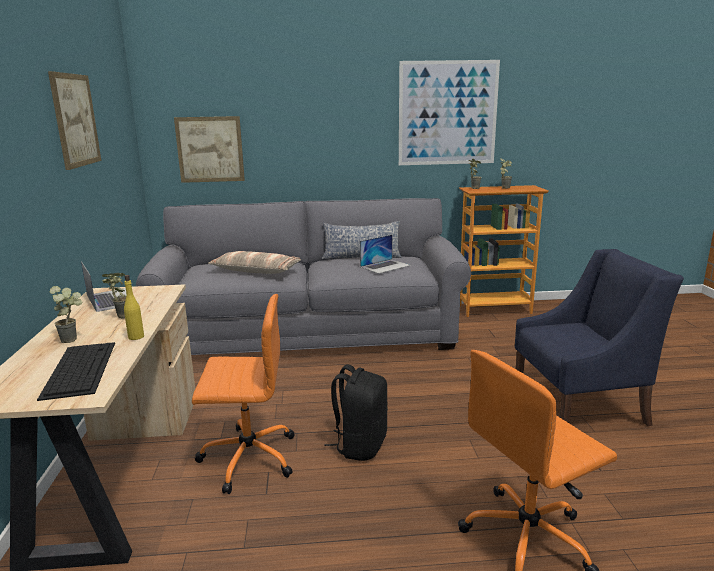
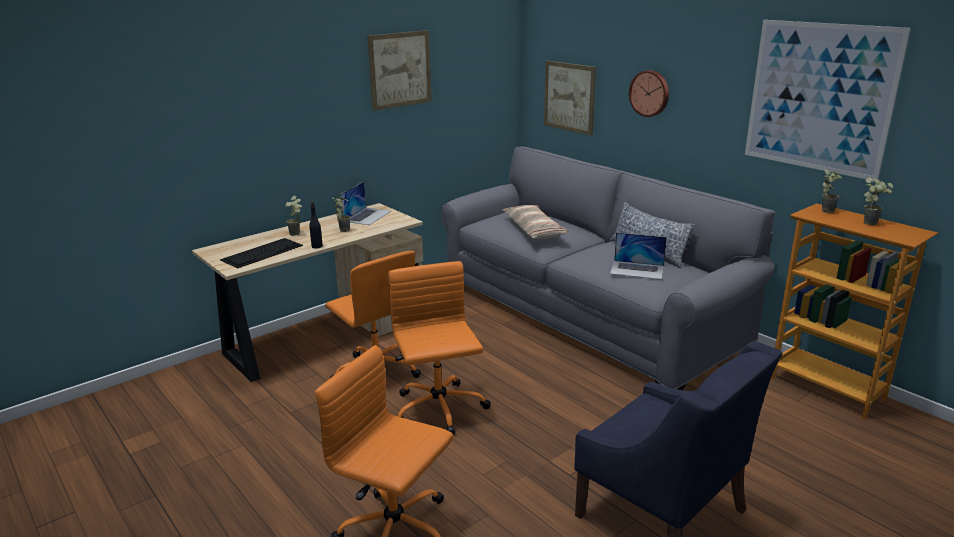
camera: 55 degrees right, 5 degrees up
yellow bottle [124,275,144,340] -> black bottle [309,201,323,249]
black backpack [324,365,388,461] -> orange office chair [388,261,491,435]
none -> wall clock [629,70,669,117]

